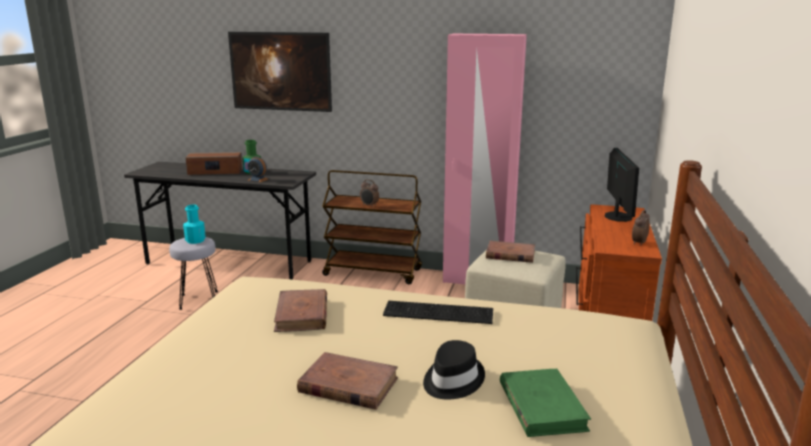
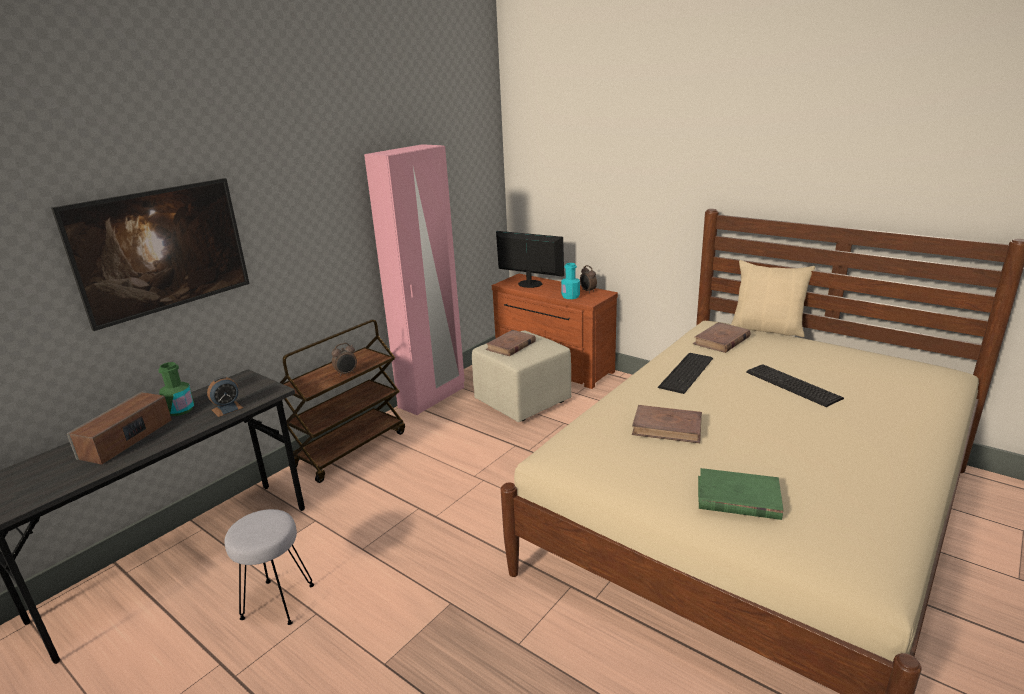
camera: 65 degrees left, 5 degrees up
turquoise bottle [183,205,206,244] -> turquoise bottle moved to [561,263,580,299]
brown book [297,352,398,410] -> brown book moved to [693,322,751,353]
black hat [423,340,485,399] -> keyboard [746,364,844,407]
green book [500,369,591,437] -> green book moved to [698,468,783,520]
none -> beige pillow [731,260,815,337]

